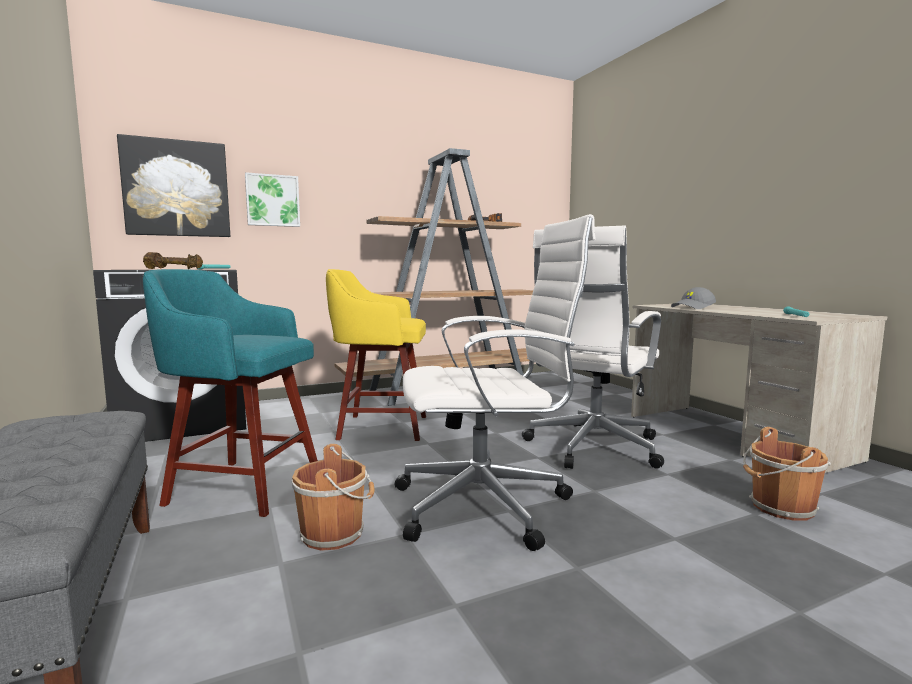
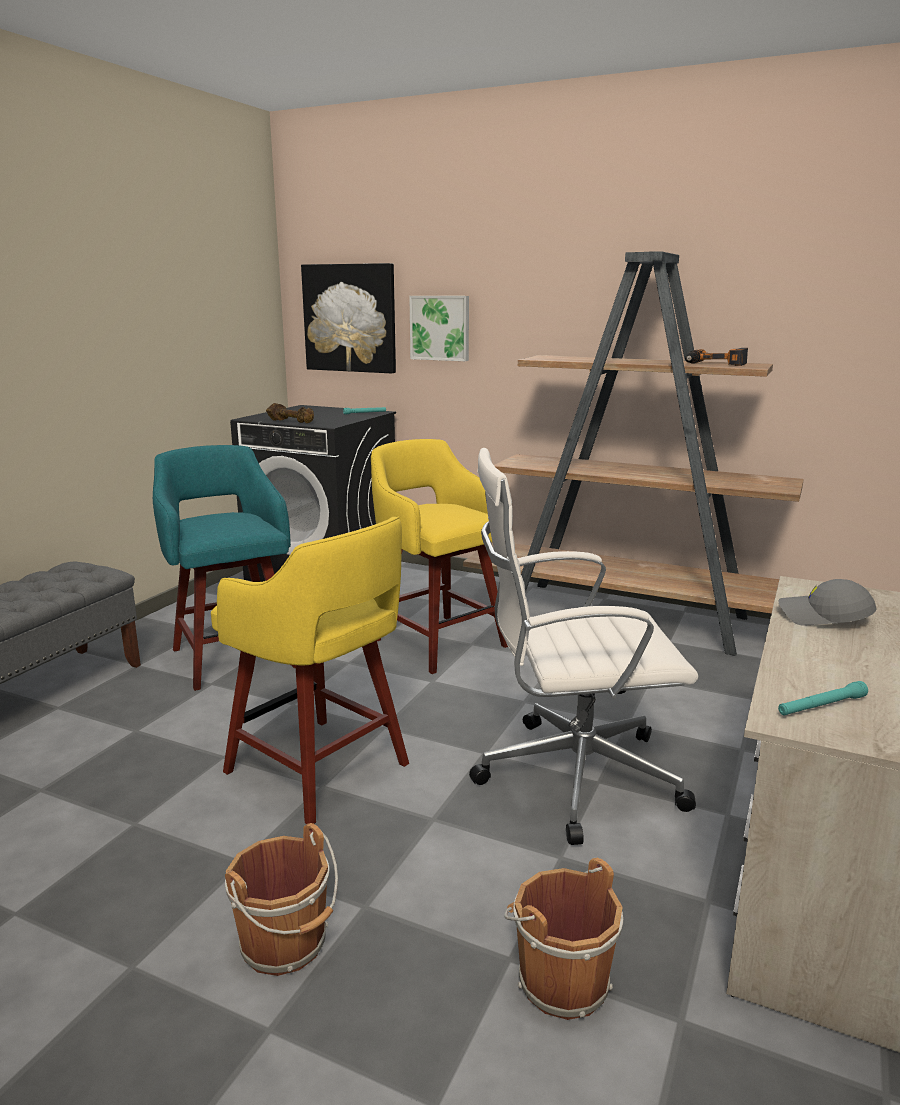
camera: 50 degrees right, 10 degrees up
brown bucket [292,444,375,551] -> brown bucket moved to [225,823,338,976]
white office chair [395,214,596,551] -> yellow stool [211,516,409,824]

